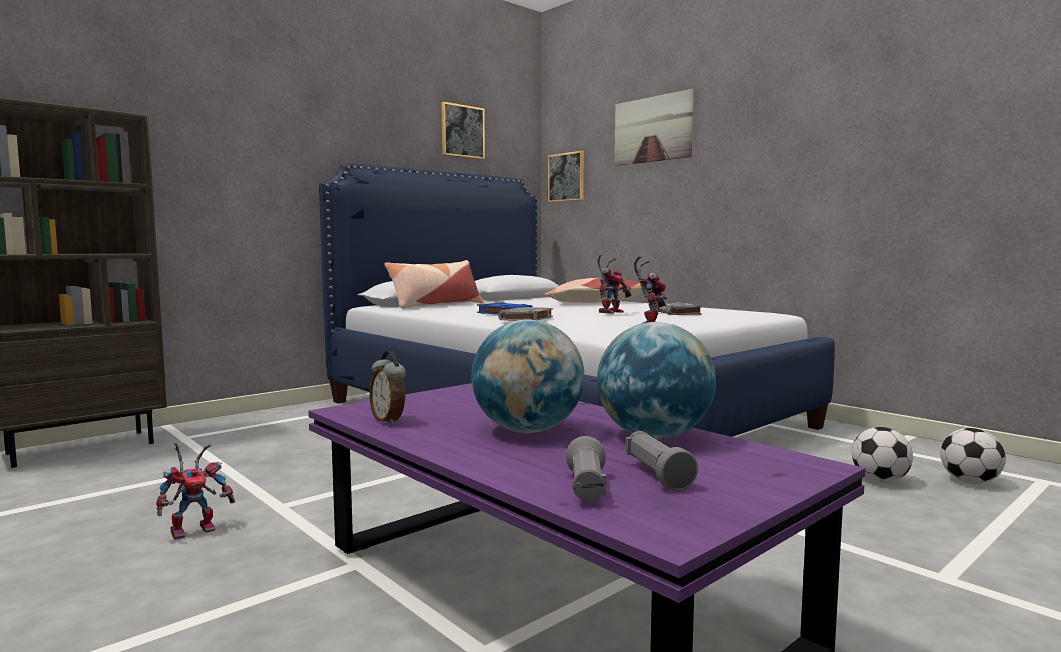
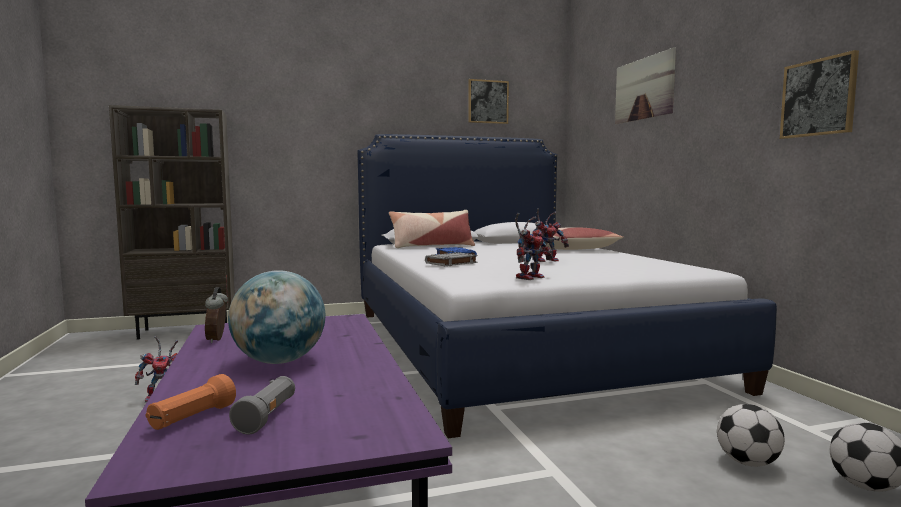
camera: 25 degrees right, 0 degrees up
picture [548,151,584,202] -> picture moved to [780,50,859,139]
grey flashlight [566,436,607,501] -> orange flashlight [146,374,236,430]
globe [597,322,716,439] -> none
grey book [656,302,702,315] -> none

